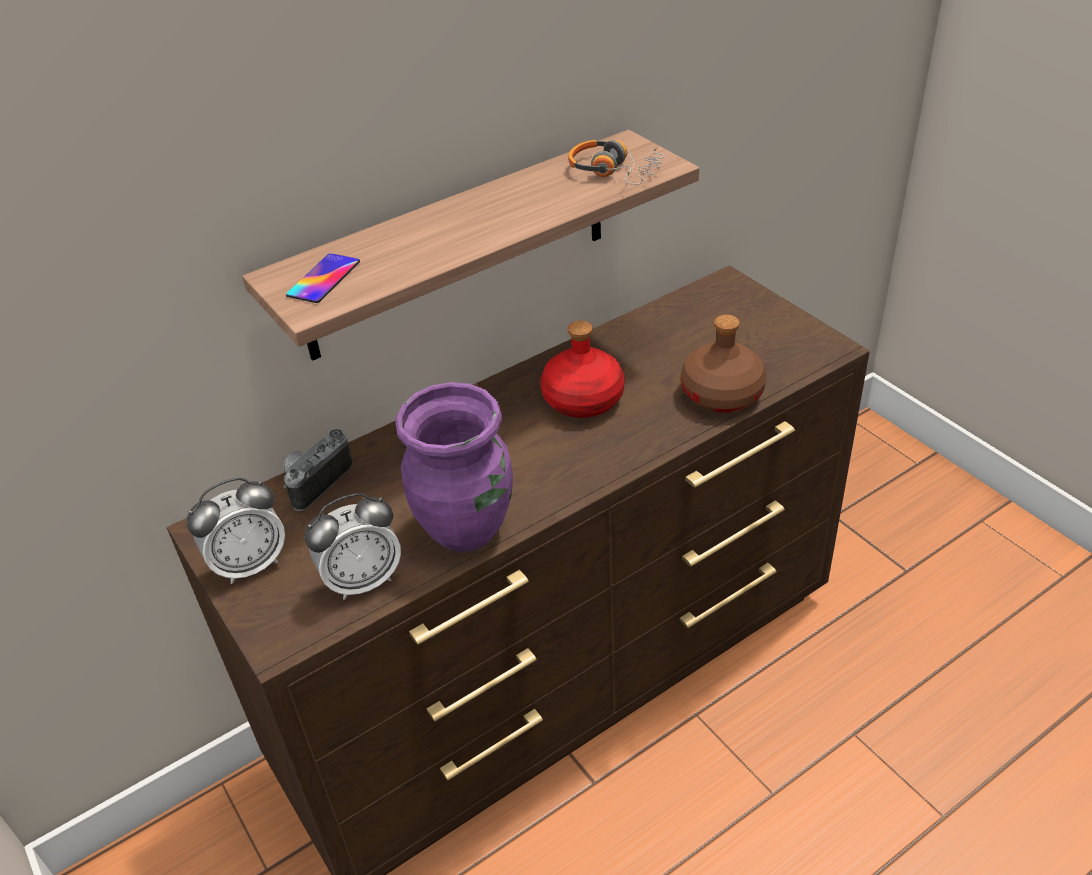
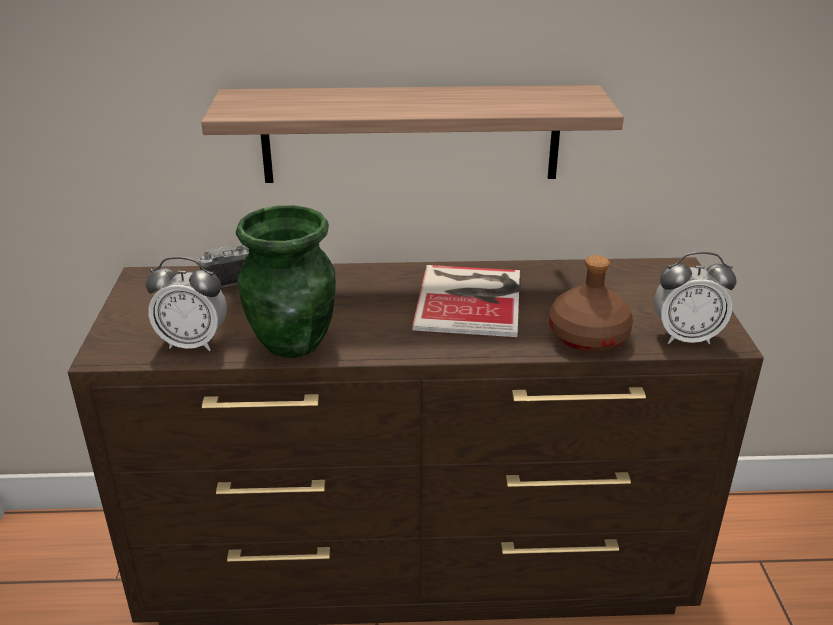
camera: 30 degrees right, 10 degrees down
alarm clock [186,477,285,584] -> alarm clock moved to [654,252,737,344]
phone [286,253,360,303] -> none
purple vase [395,382,513,552] -> green vase [236,205,336,358]
red bottle [540,320,624,418] -> book [412,265,520,337]
headphones [568,140,665,185] -> none

